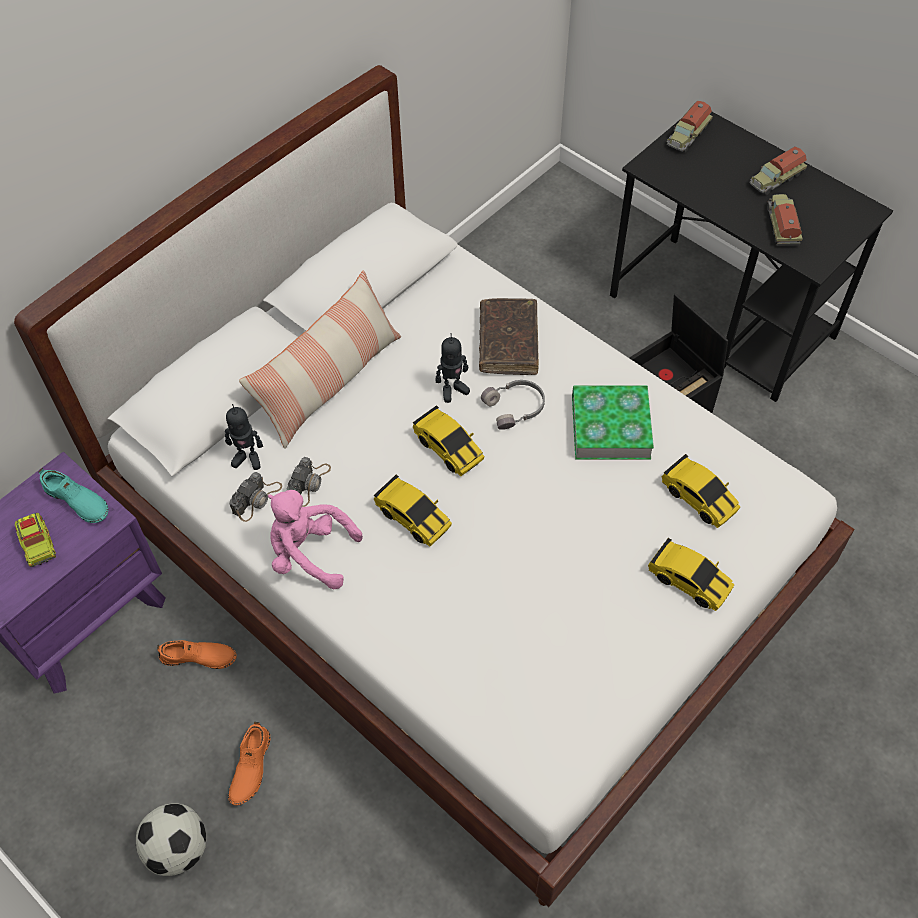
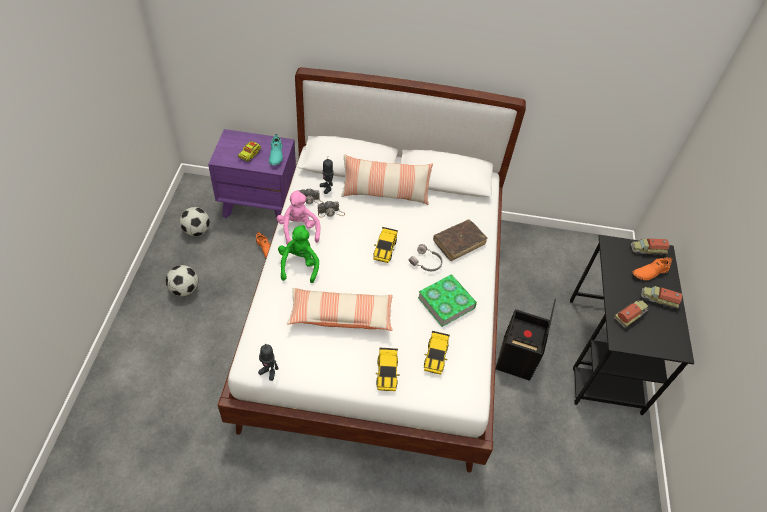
camera: 50 degrees right, 5 degrees down
orange shoe [228,722,271,805] -> orange shoe moved to [633,257,672,280]
toy car [374,474,452,547] -> none
toy robot [436,333,470,403] -> toy robot moved to [258,344,278,381]
none -> football [180,207,210,236]
none -> green plush toy [278,225,319,283]
none -> pillow [287,288,393,331]

